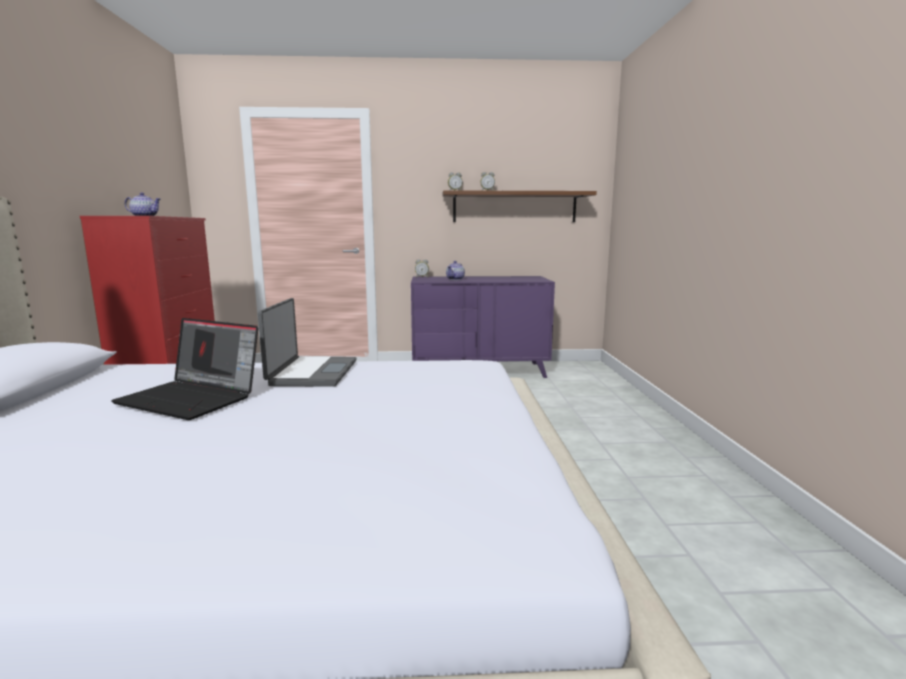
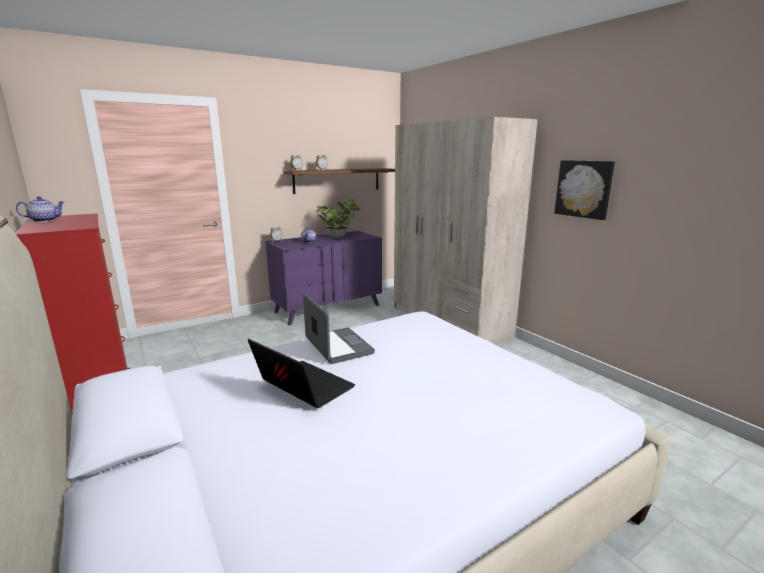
camera: 30 degrees left, 5 degrees up
laptop [111,318,258,420] -> laptop turned 135 degrees counterclockwise [248,339,355,408]
none -> potted plant [316,199,360,238]
none -> beige wardrobe [394,117,538,345]
none -> picture [554,160,615,220]

